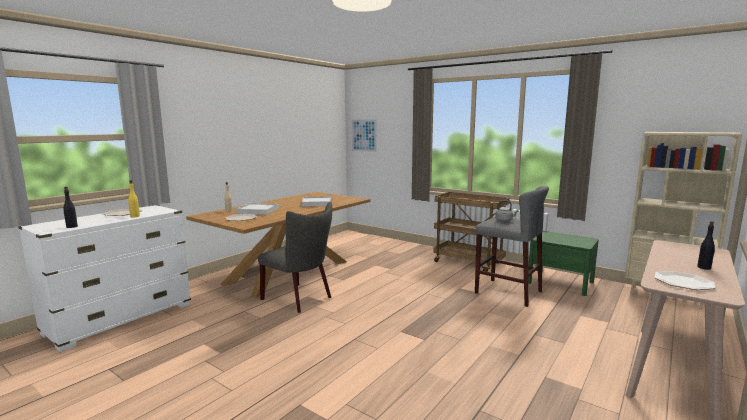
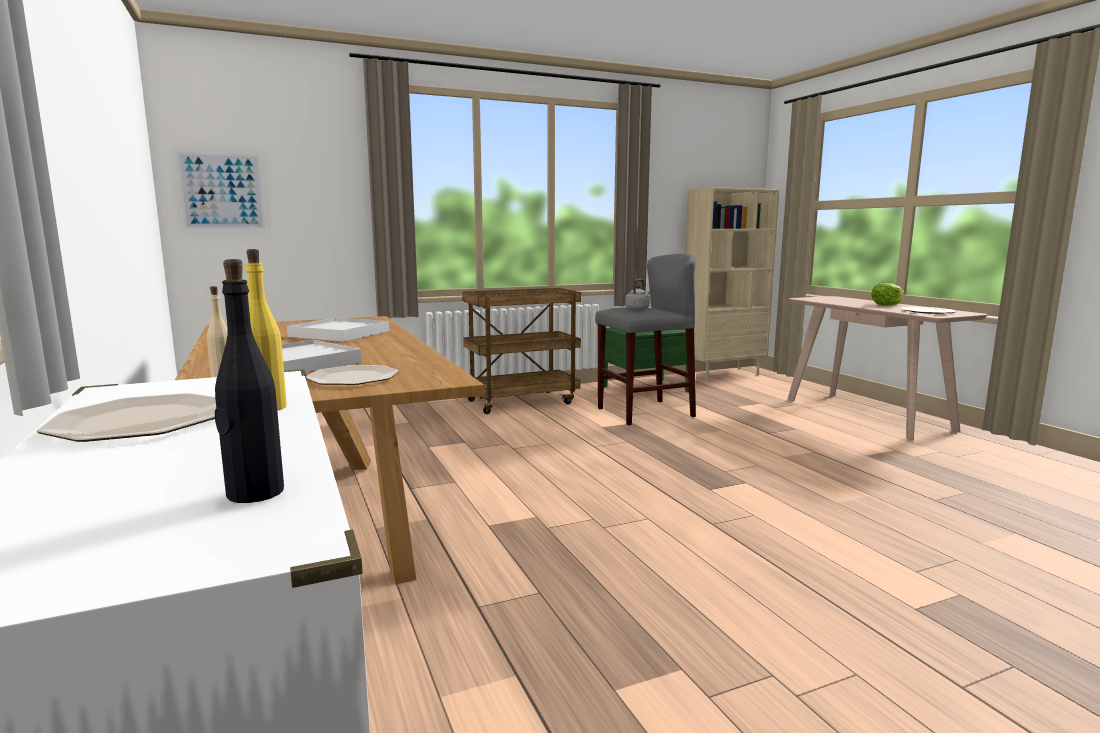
camera: 60 degrees left, 0 degrees up
grey chair [258,202,332,313] -> none
black bottle [697,221,715,270] -> lettuce [871,283,904,305]

